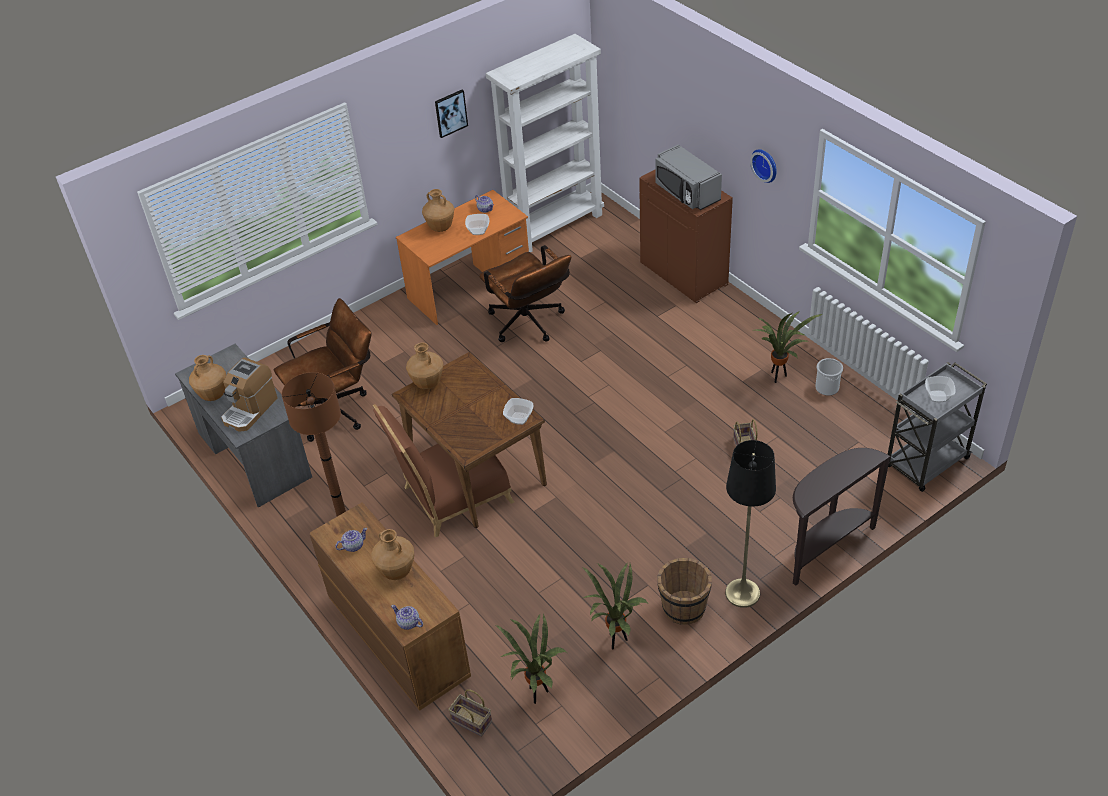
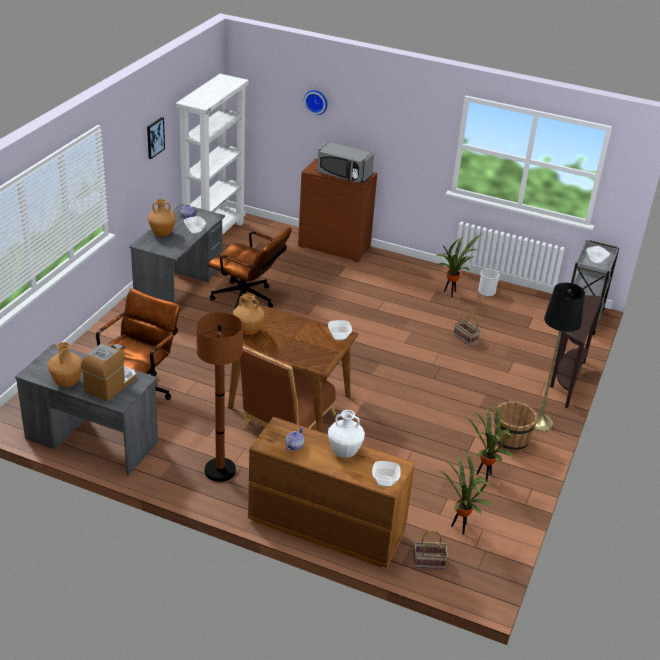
camera: 35 degrees left, 10 degrees down
coffee machine [221,357,278,432] -> coffee machine turned 150 degrees counterclockwise [81,343,136,401]
brown vase [371,529,414,580] -> white vase [328,410,365,458]
teapot [391,605,423,630] -> bowl [372,461,401,487]
orange desk [396,190,529,325] -> grey desk [130,204,225,303]
wall clock [750,149,776,183] -> wall clock moved to [304,90,327,115]

